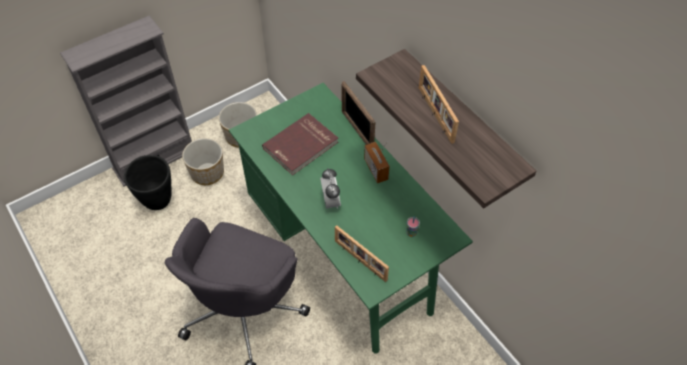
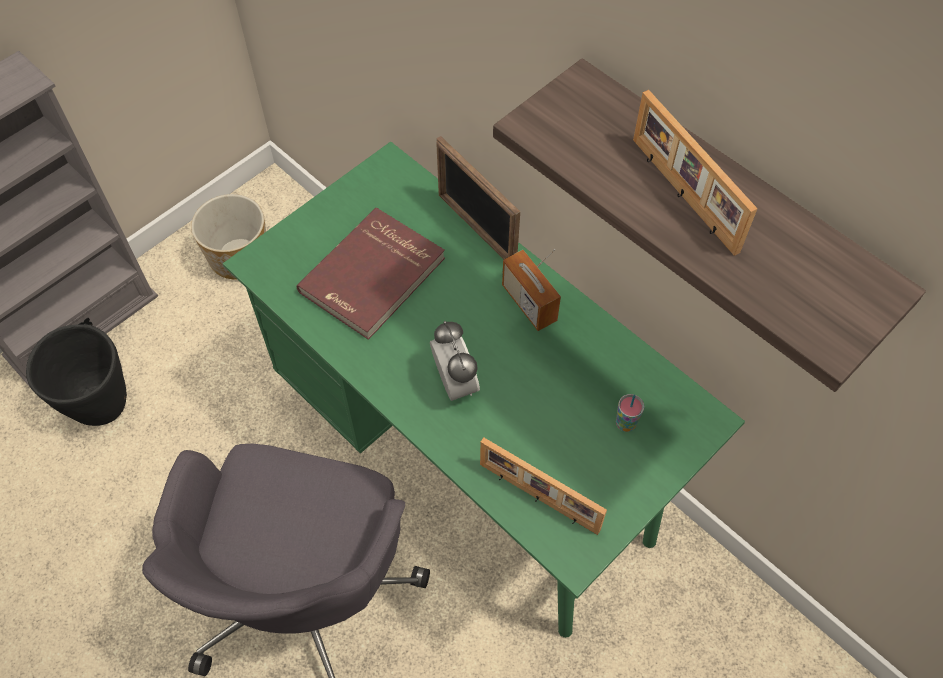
camera: 10 degrees left, 5 degrees up
planter [182,138,224,185] -> none

